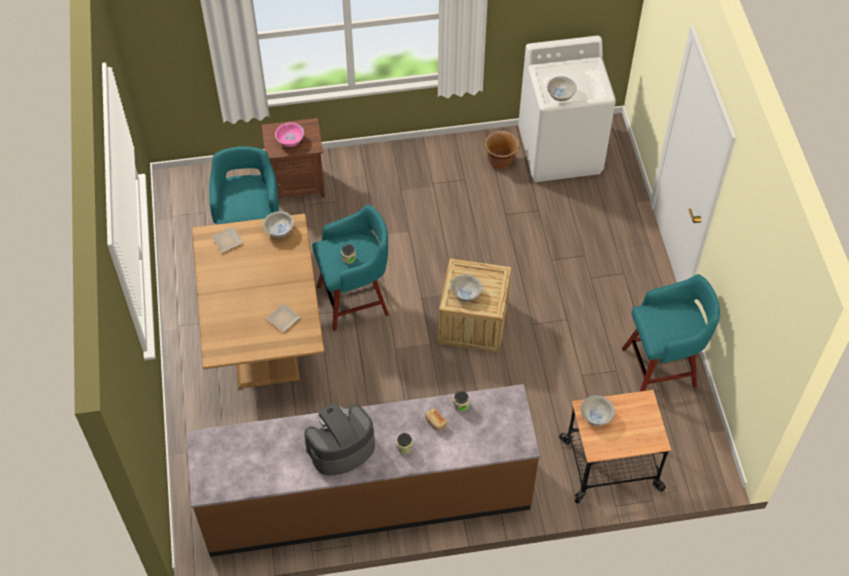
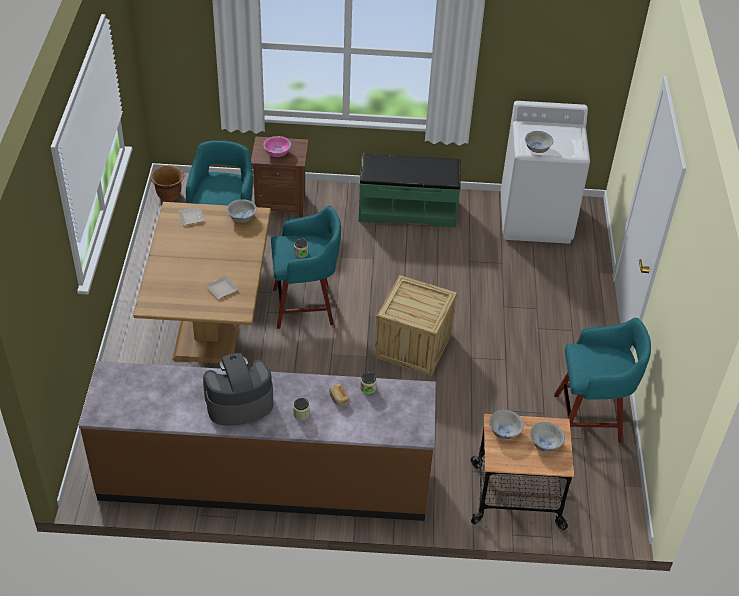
camera: 10 degrees right, 10 degrees down
white bowl [451,274,482,302] -> white bowl moved to [530,422,565,452]
brown planter [485,131,520,169] -> brown planter moved to [151,165,184,202]
none -> green bench [359,153,461,228]

